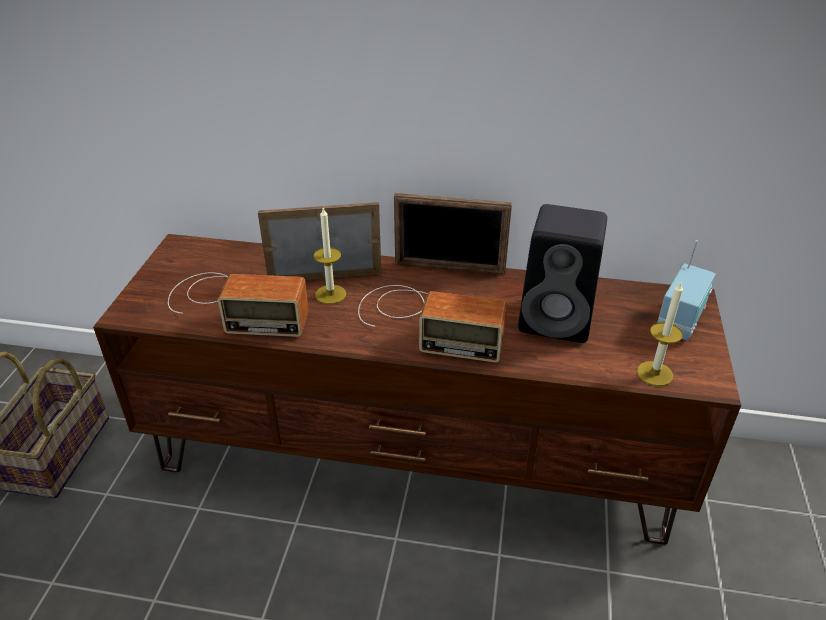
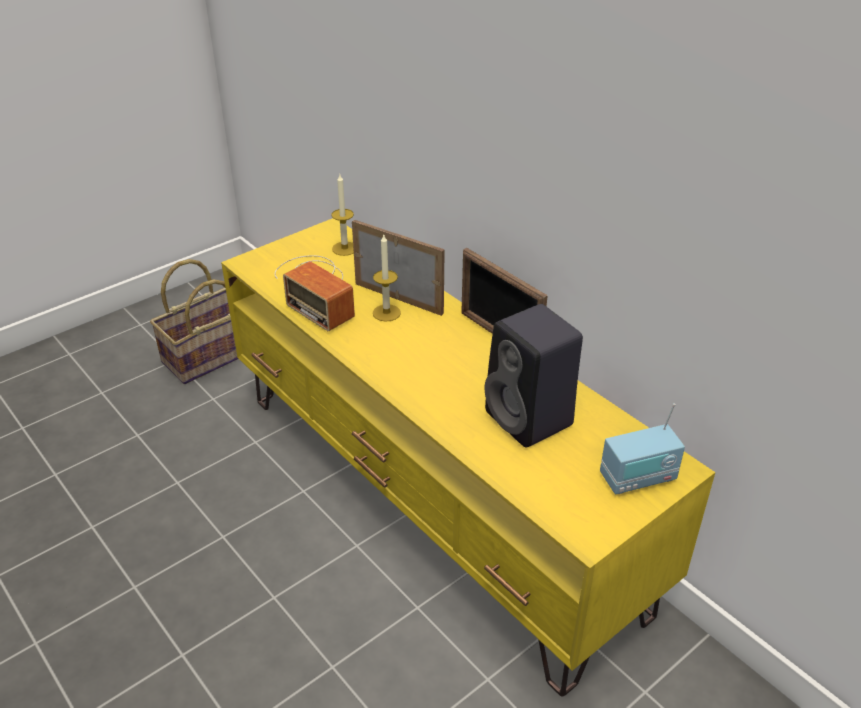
camera: 40 degrees right, 0 degrees up
brown tv stand [93,234,741,545] -> yellow tv stand [221,218,715,697]
radio [358,285,507,363] -> none
candle [637,282,683,386] -> candle moved to [331,175,354,256]

